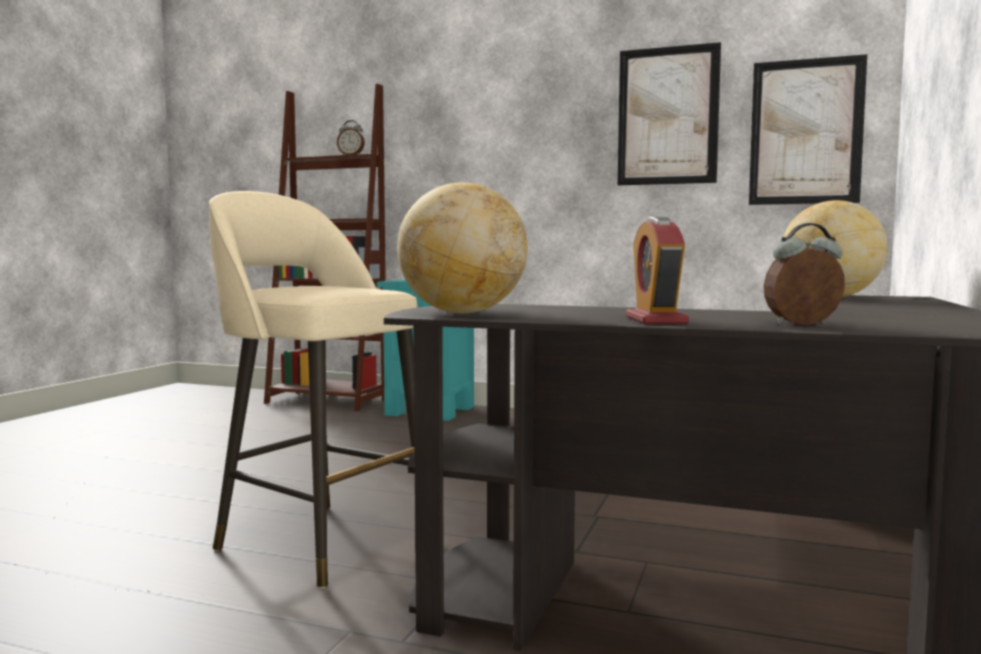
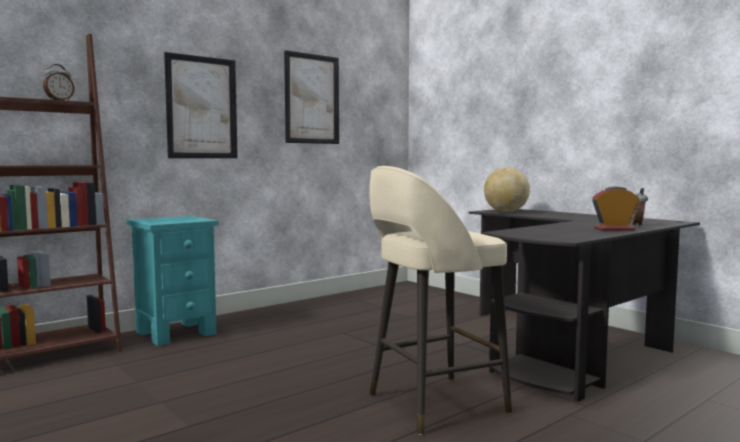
camera: 60 degrees left, 0 degrees up
globe [397,182,528,314] -> none
alarm clock [626,217,689,324] -> alarm clock turned 150 degrees clockwise [592,186,639,231]
picture [749,54,867,205] -> picture moved to [164,52,238,158]

